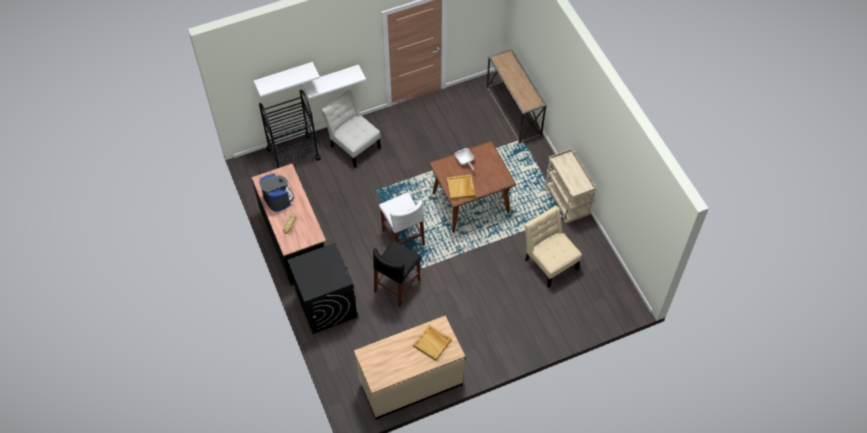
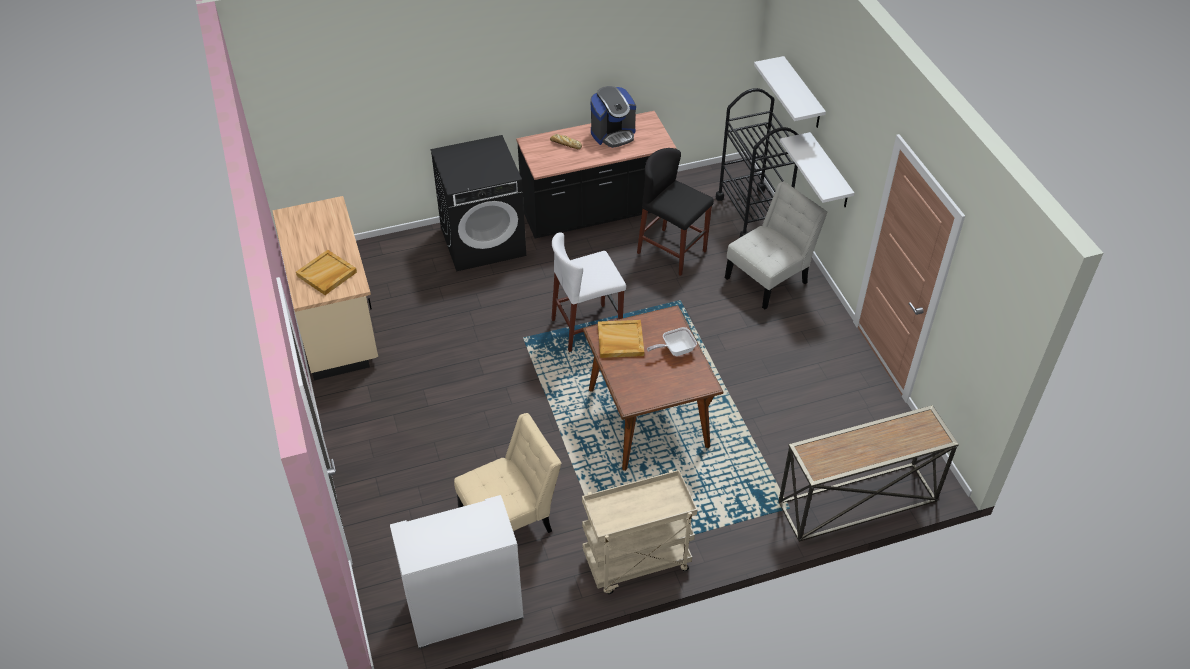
camera: 95 degrees right, 10 degrees down
black stool [373,240,421,307] -> black stool moved to [637,148,714,276]
none -> white cabinet [390,495,524,649]

